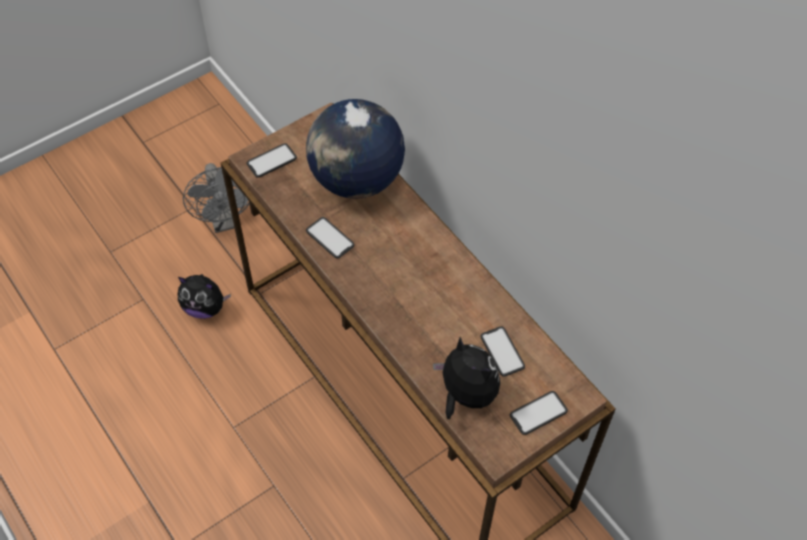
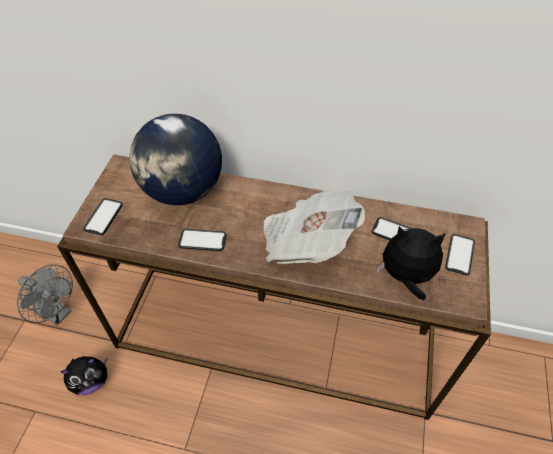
camera: 40 degrees left, 5 degrees down
none -> newspaper [263,190,365,264]

